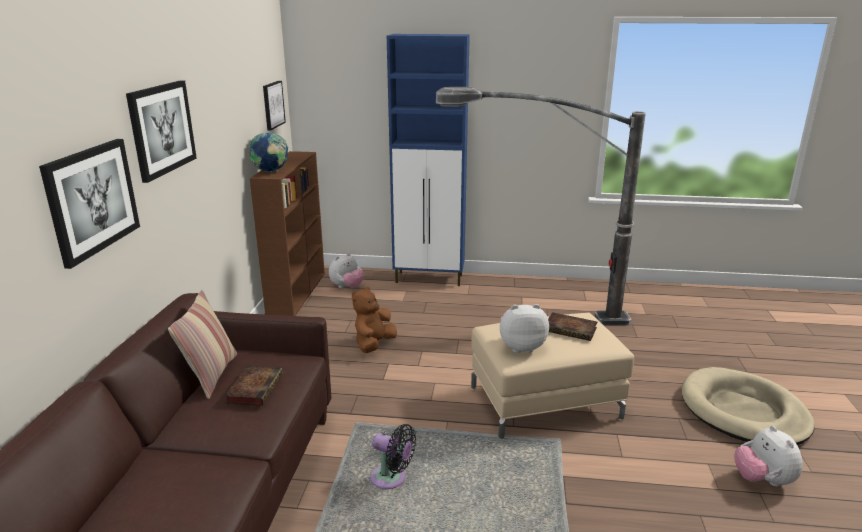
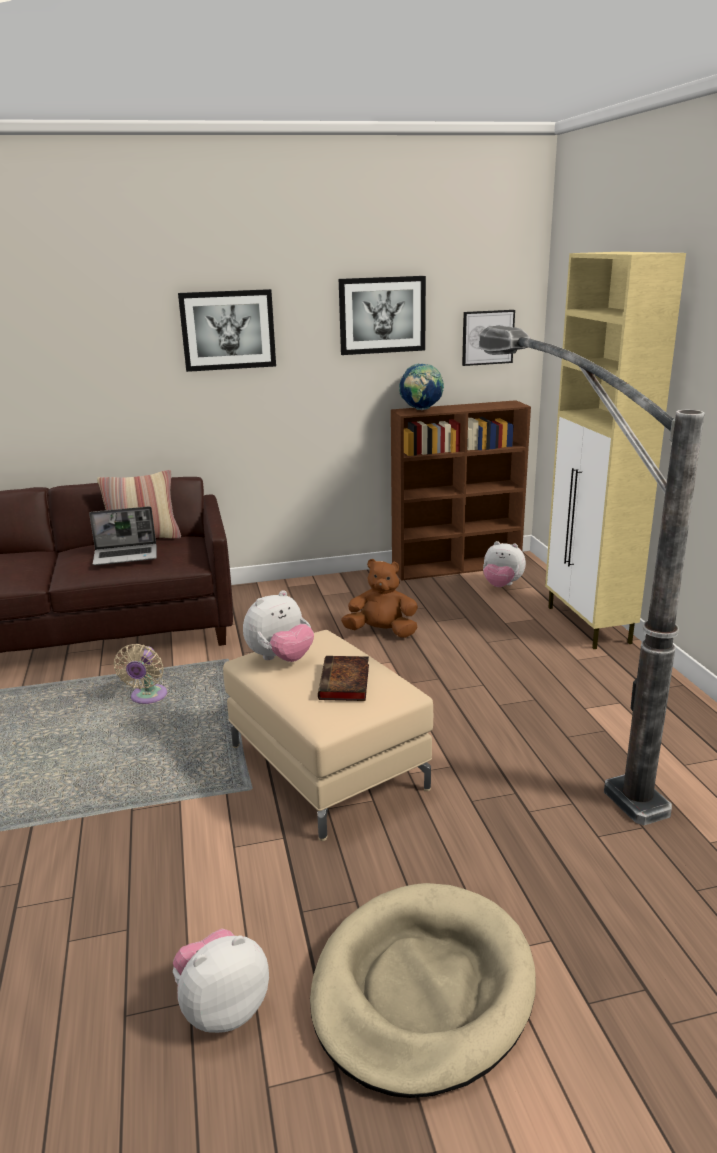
camera: 70 degrees right, 0 degrees up
picture [39,139,140,269] -> picture moved to [339,276,426,355]
book [225,366,283,406] -> laptop [89,506,157,565]
black fan [370,424,416,489] -> beige fan [114,644,167,704]
blue cabinet [387,34,470,286] -> beige cabinet [545,252,686,649]
plush toy [500,304,549,353] -> plush toy turned 75 degrees clockwise [243,590,314,662]

